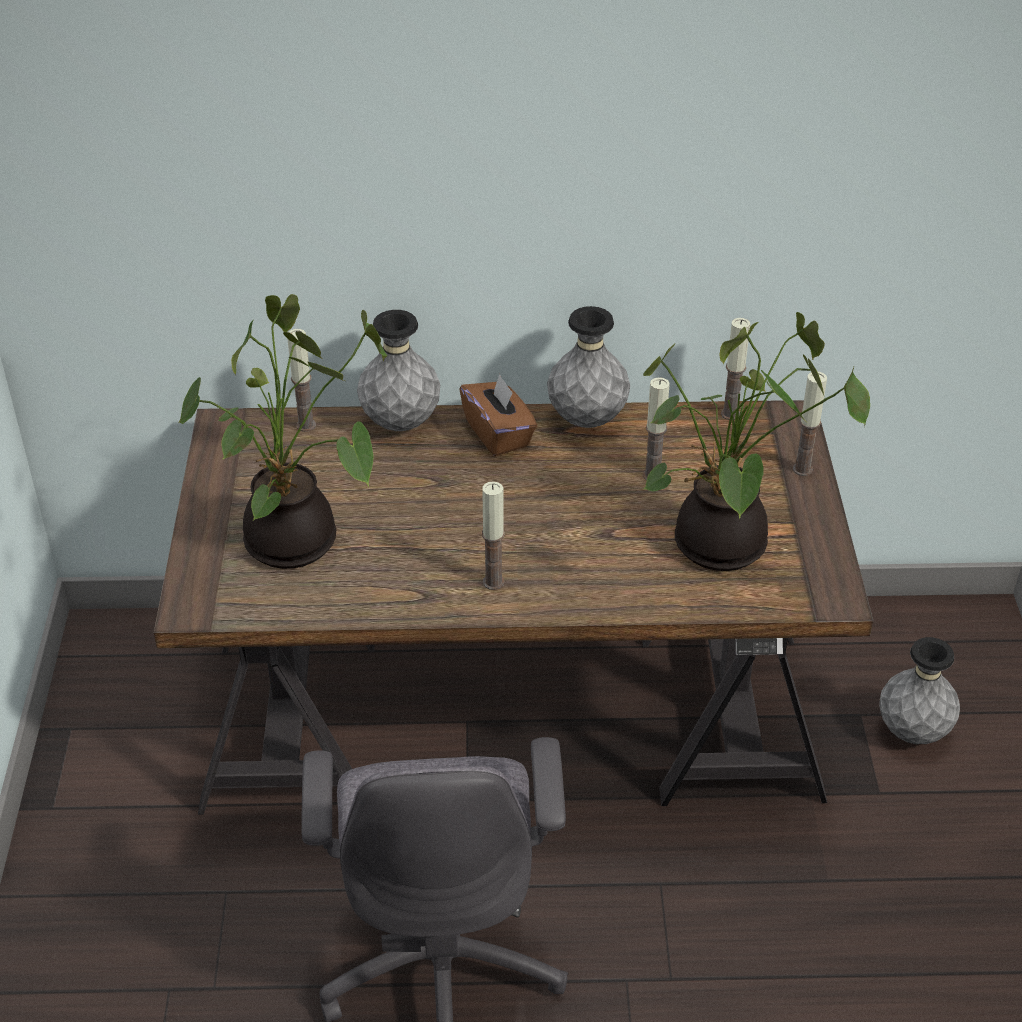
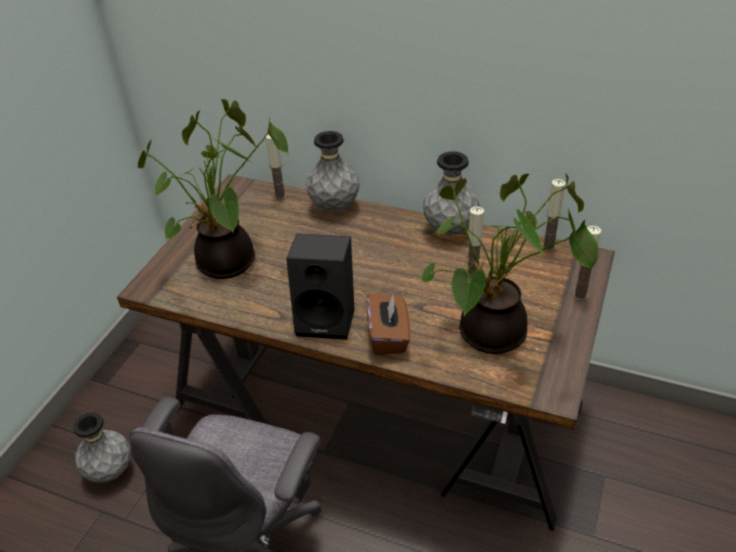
camera: 25 degrees right, 0 degrees up
brown tissue box [459,374,537,456] -> brown tissue box moved to [366,293,410,355]
candle [482,481,505,590] -> black speaker [286,234,354,340]
grey vase [879,637,960,744] -> grey vase moved to [73,412,131,483]

